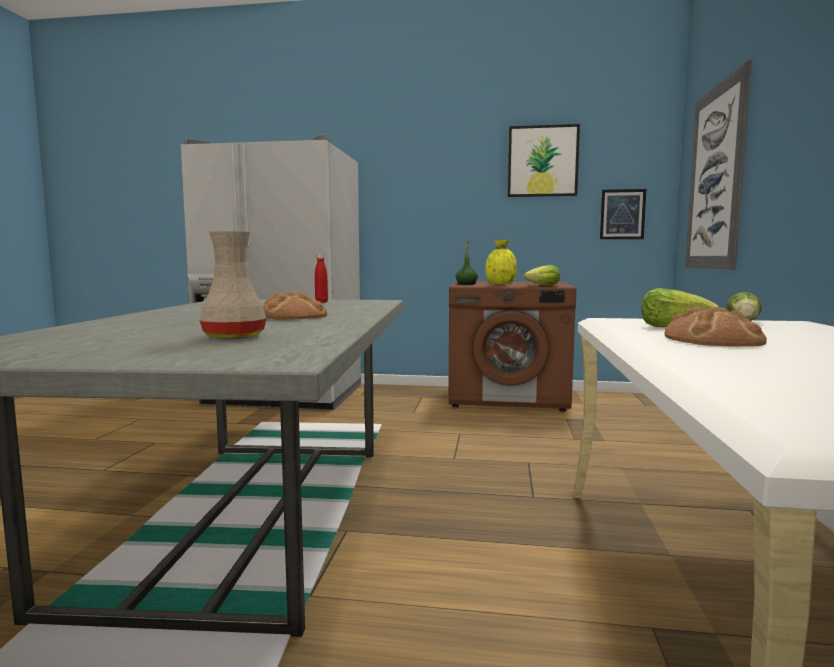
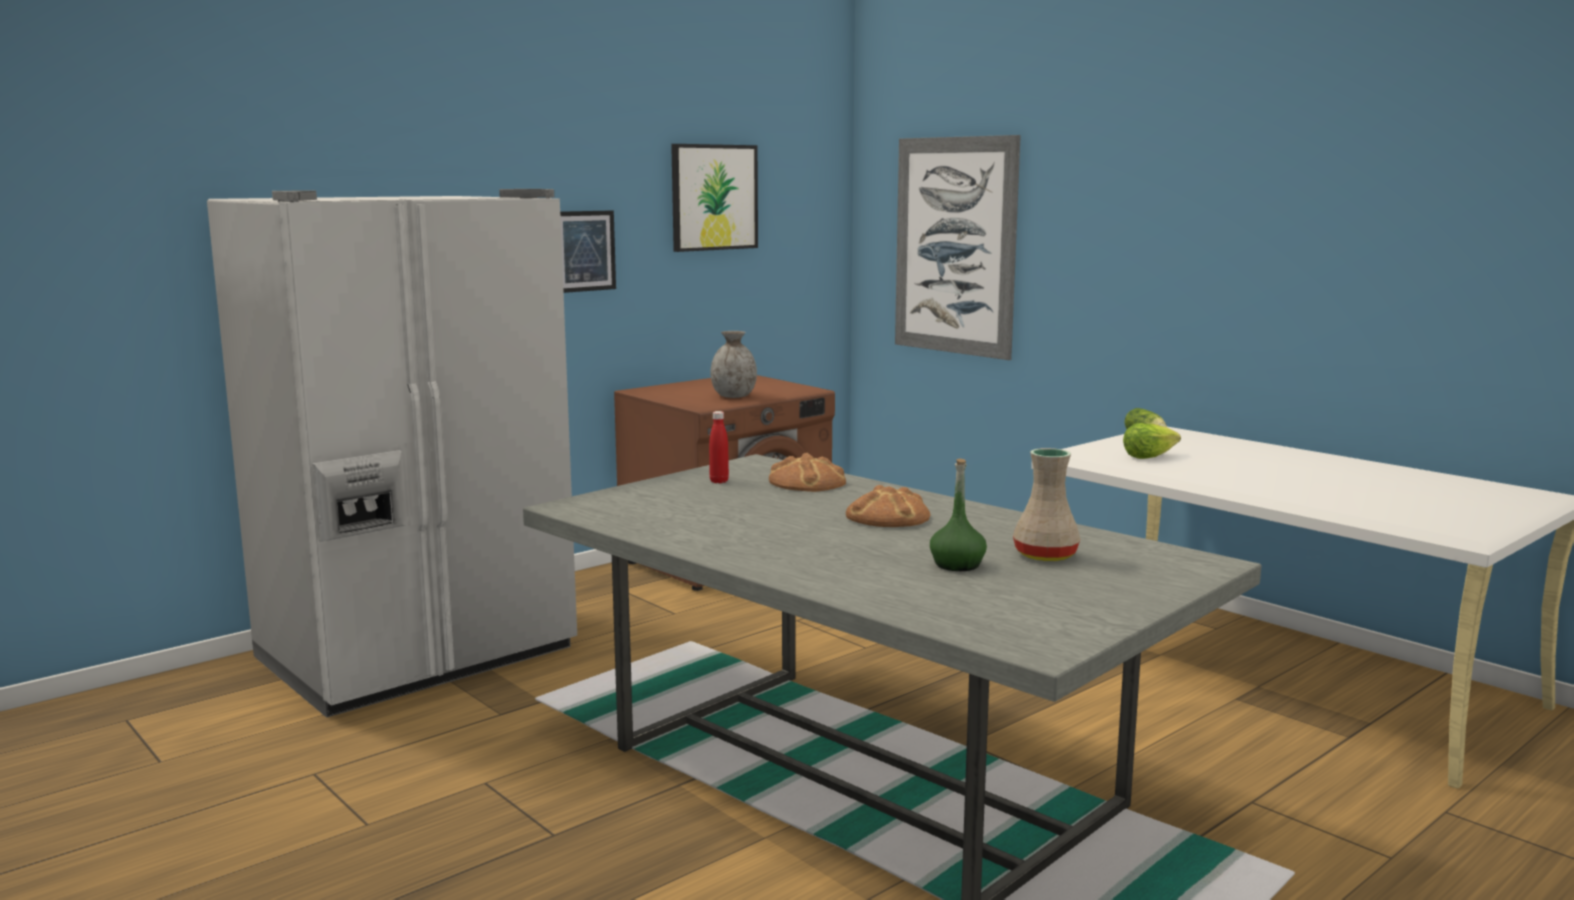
camera: 50 degrees left, 5 degrees up
green bottle [456,241,478,285] -> green bottle moved to [930,459,987,571]
yellow vase [485,240,517,285] -> grey vase [710,331,757,398]
lettuce [524,265,560,286] -> none
picture [600,189,646,239] -> picture moved to [560,210,616,293]
bread [664,306,767,347] -> bread moved to [769,453,846,492]

